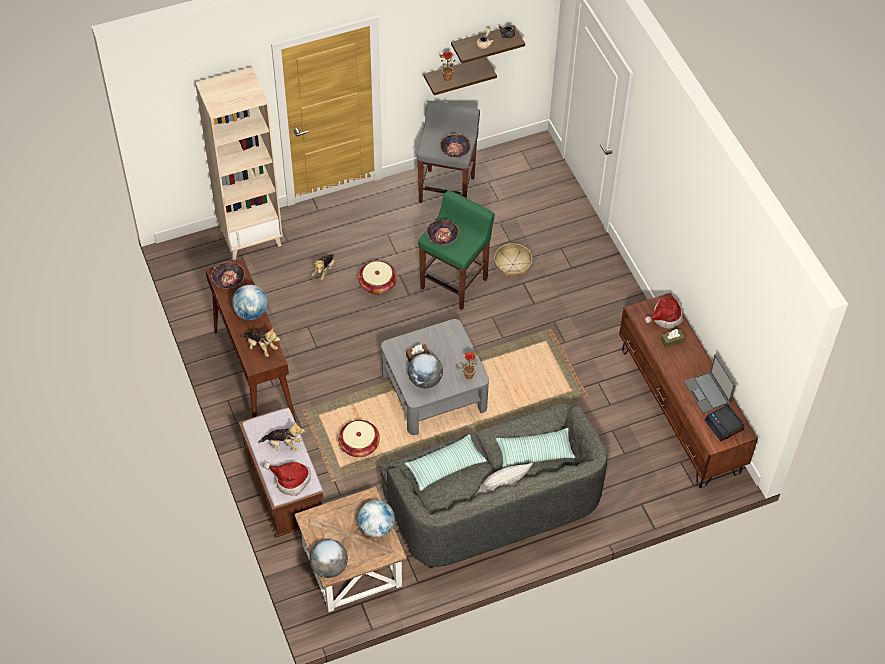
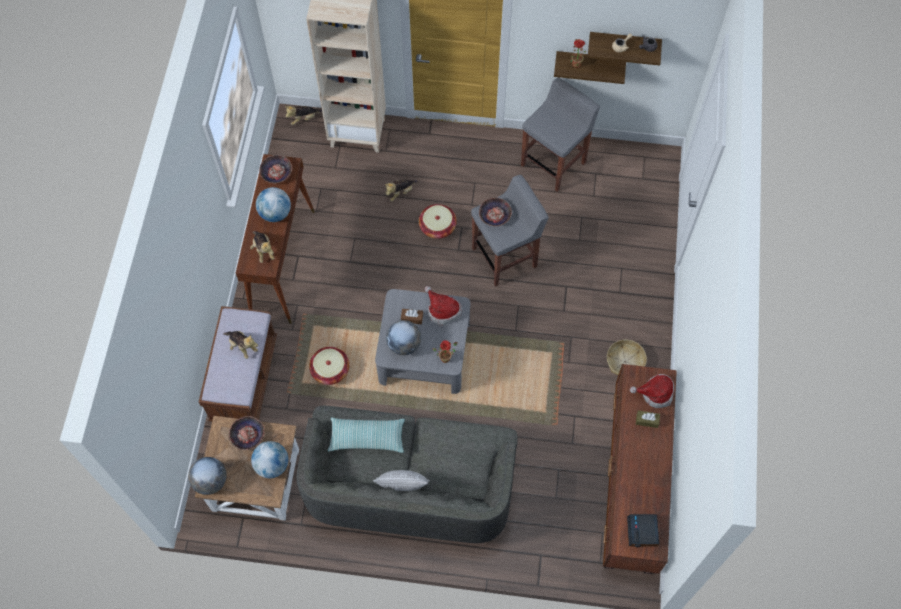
camera: 30 degrees right, 10 degrees up
hat [264,462,311,496] -> hat moved to [425,286,462,326]
green stool [418,190,495,310] -> grey stool [471,175,549,286]
bowl [440,134,471,158] -> bowl moved to [229,416,265,450]
basket [494,243,533,277] -> basket moved to [607,340,647,375]
pillow [496,428,575,468] -> none
laptop [684,354,735,413] -> none
none -> plush toy [285,106,322,125]

